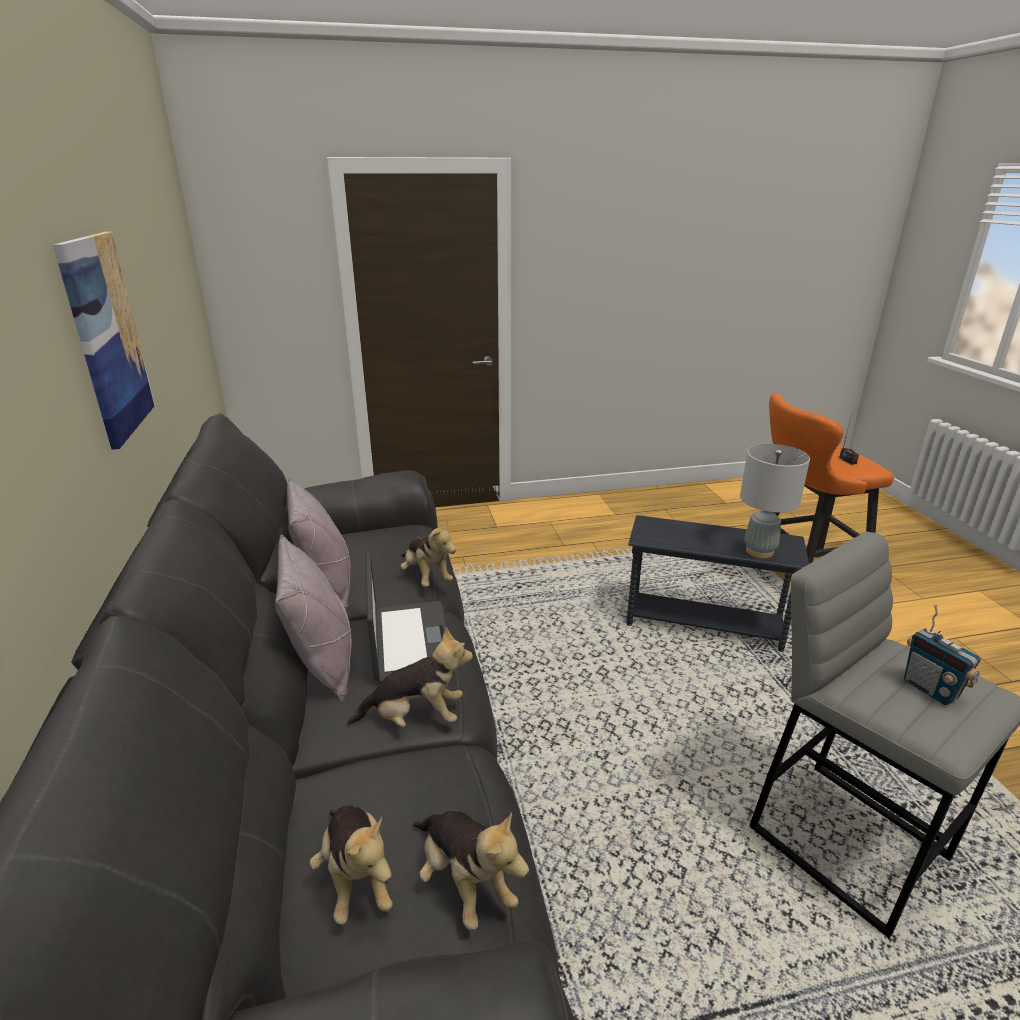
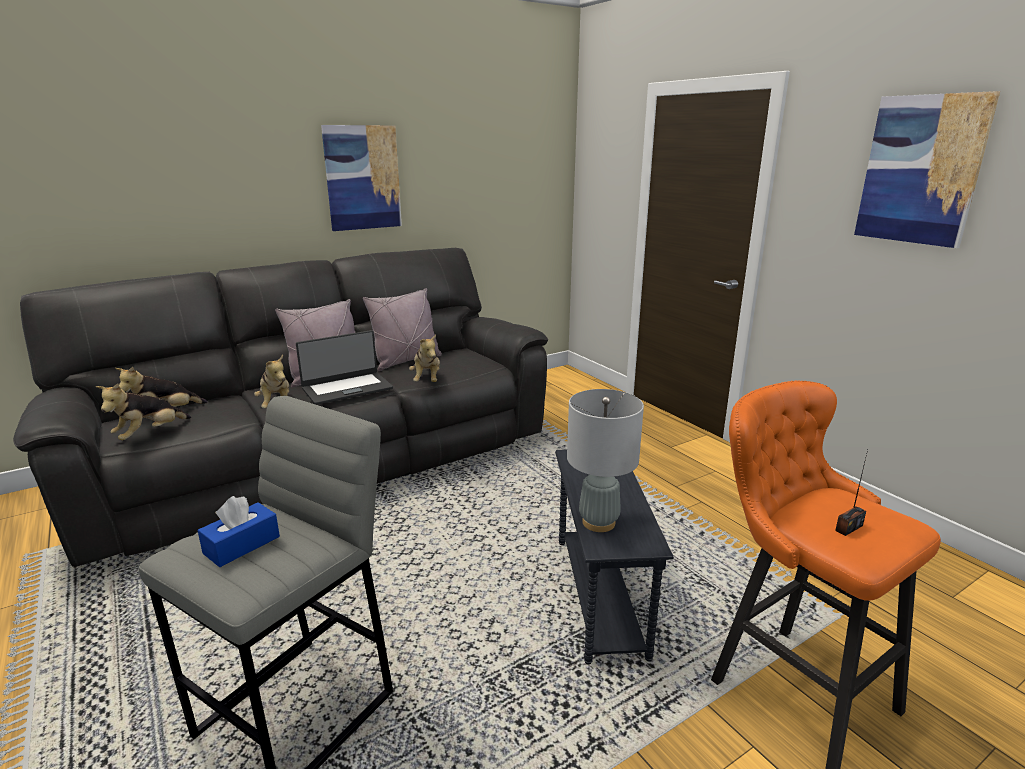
camera: 70 degrees right, 5 degrees down
plush toy [401,521,456,587] -> plush toy turned 45 degrees counterclockwise [409,334,440,382]
radio [904,605,981,705] -> blue tissue box [197,496,280,567]
none -> picture [854,91,1000,248]

